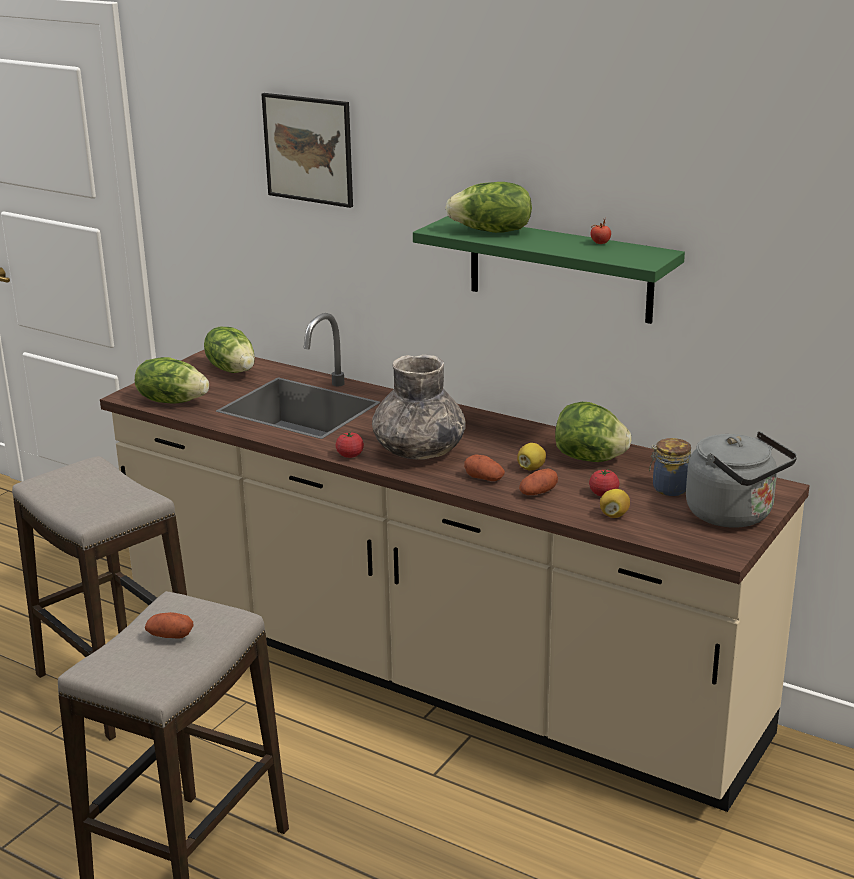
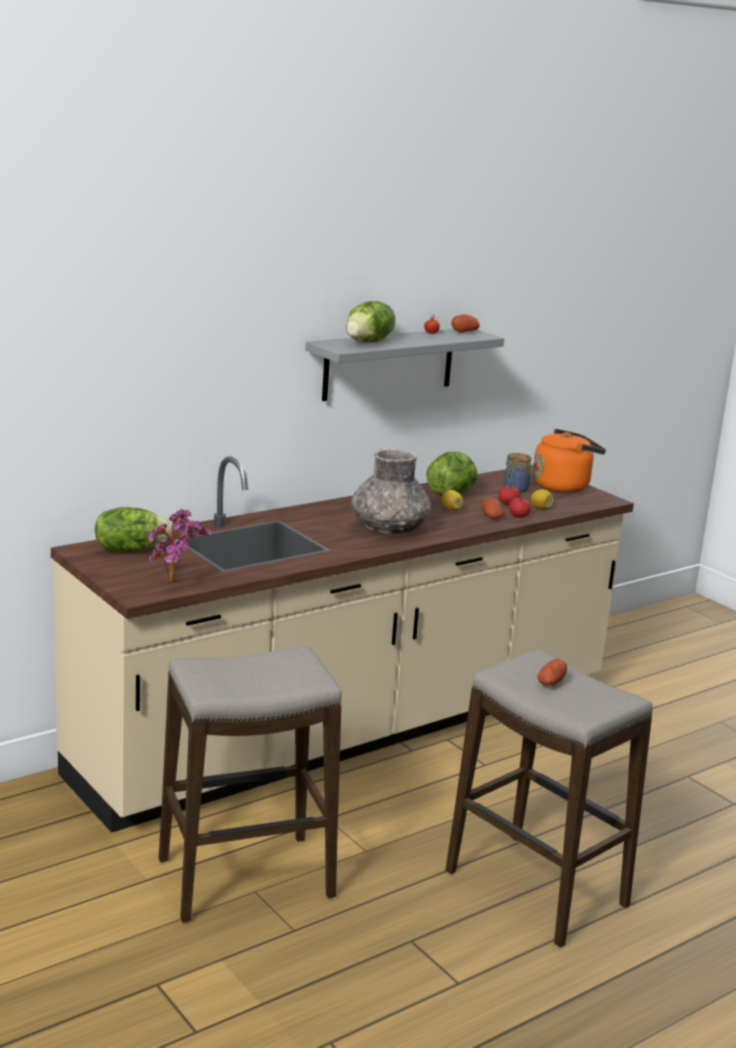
camera: 70 degrees left, 5 degrees down
lettuce [135,357,209,403] -> potted plant [148,509,211,582]
picture [262,93,353,208] -> none
tomato [336,432,364,458] -> tomato moved to [509,498,531,517]
green shelf [413,216,685,324] -> grey shelf [306,329,504,401]
potato [464,455,505,481] -> potato moved to [451,314,480,333]
grey kettle [686,431,797,528] -> orange kettle [533,429,606,493]

